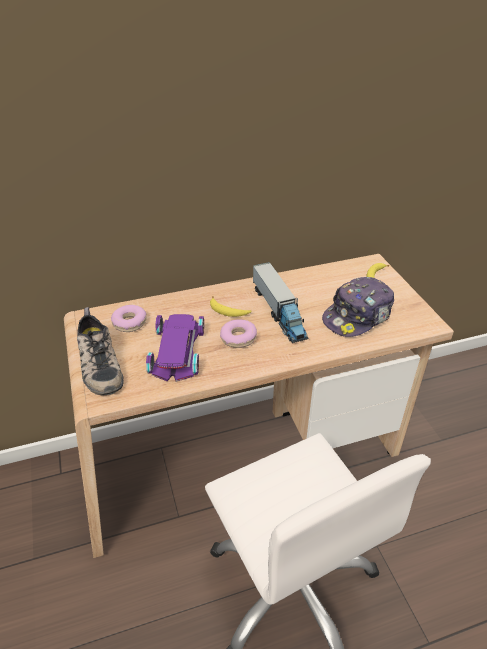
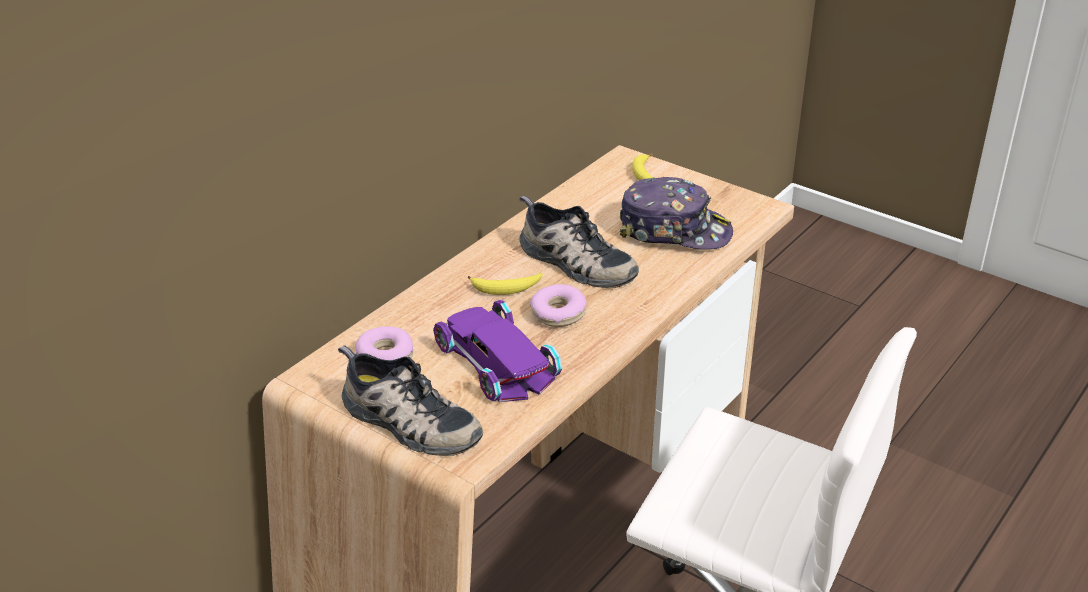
camera: 35 degrees left, 5 degrees down
toy truck [253,262,308,343] -> shoe [519,196,639,288]
cap [322,277,394,337] -> cap turned 90 degrees counterclockwise [620,177,733,250]

